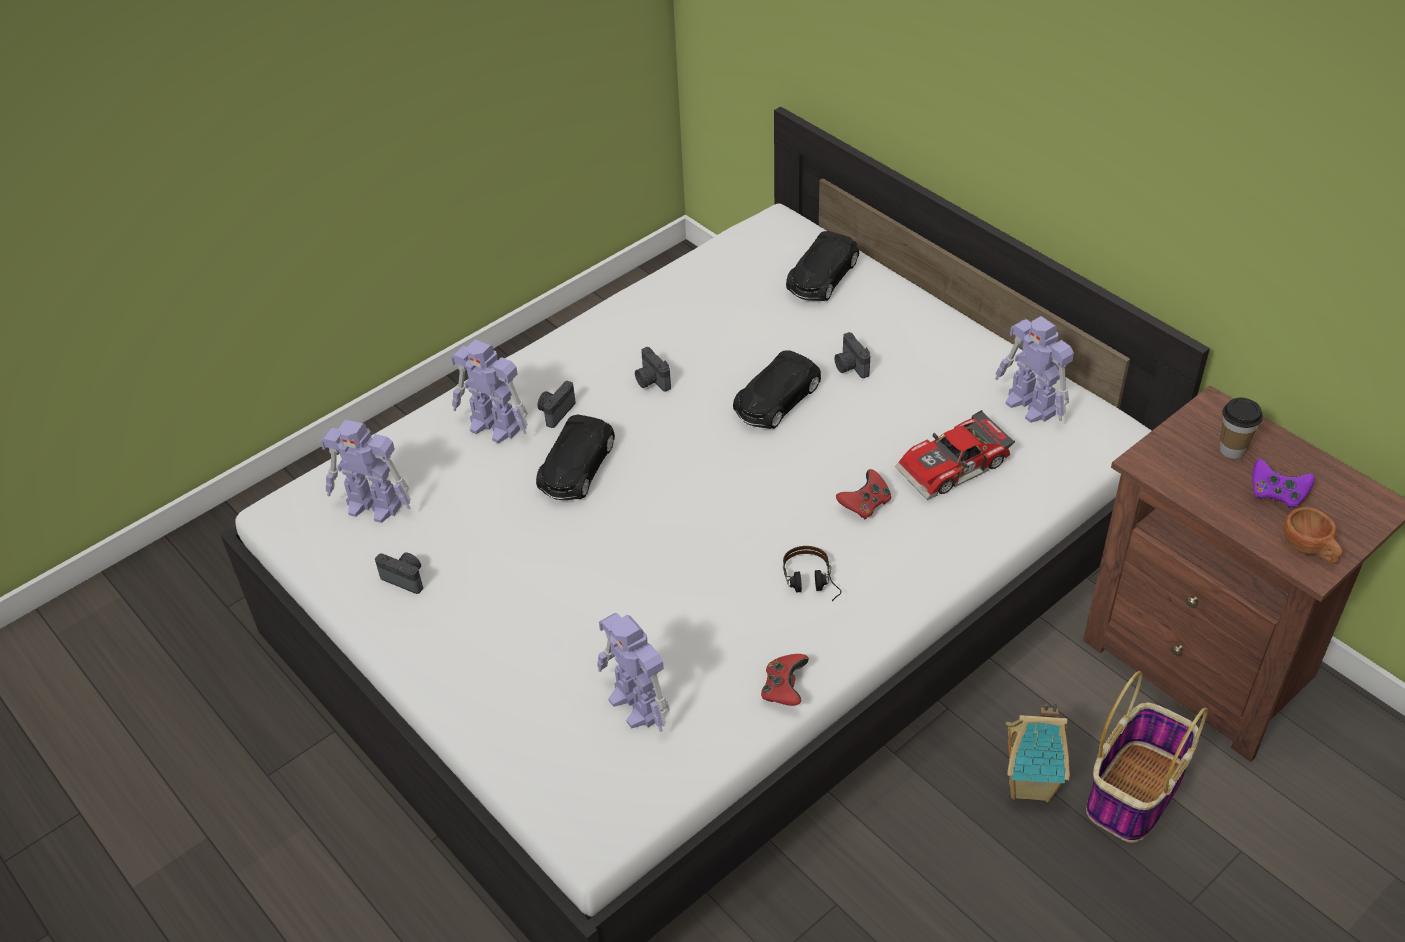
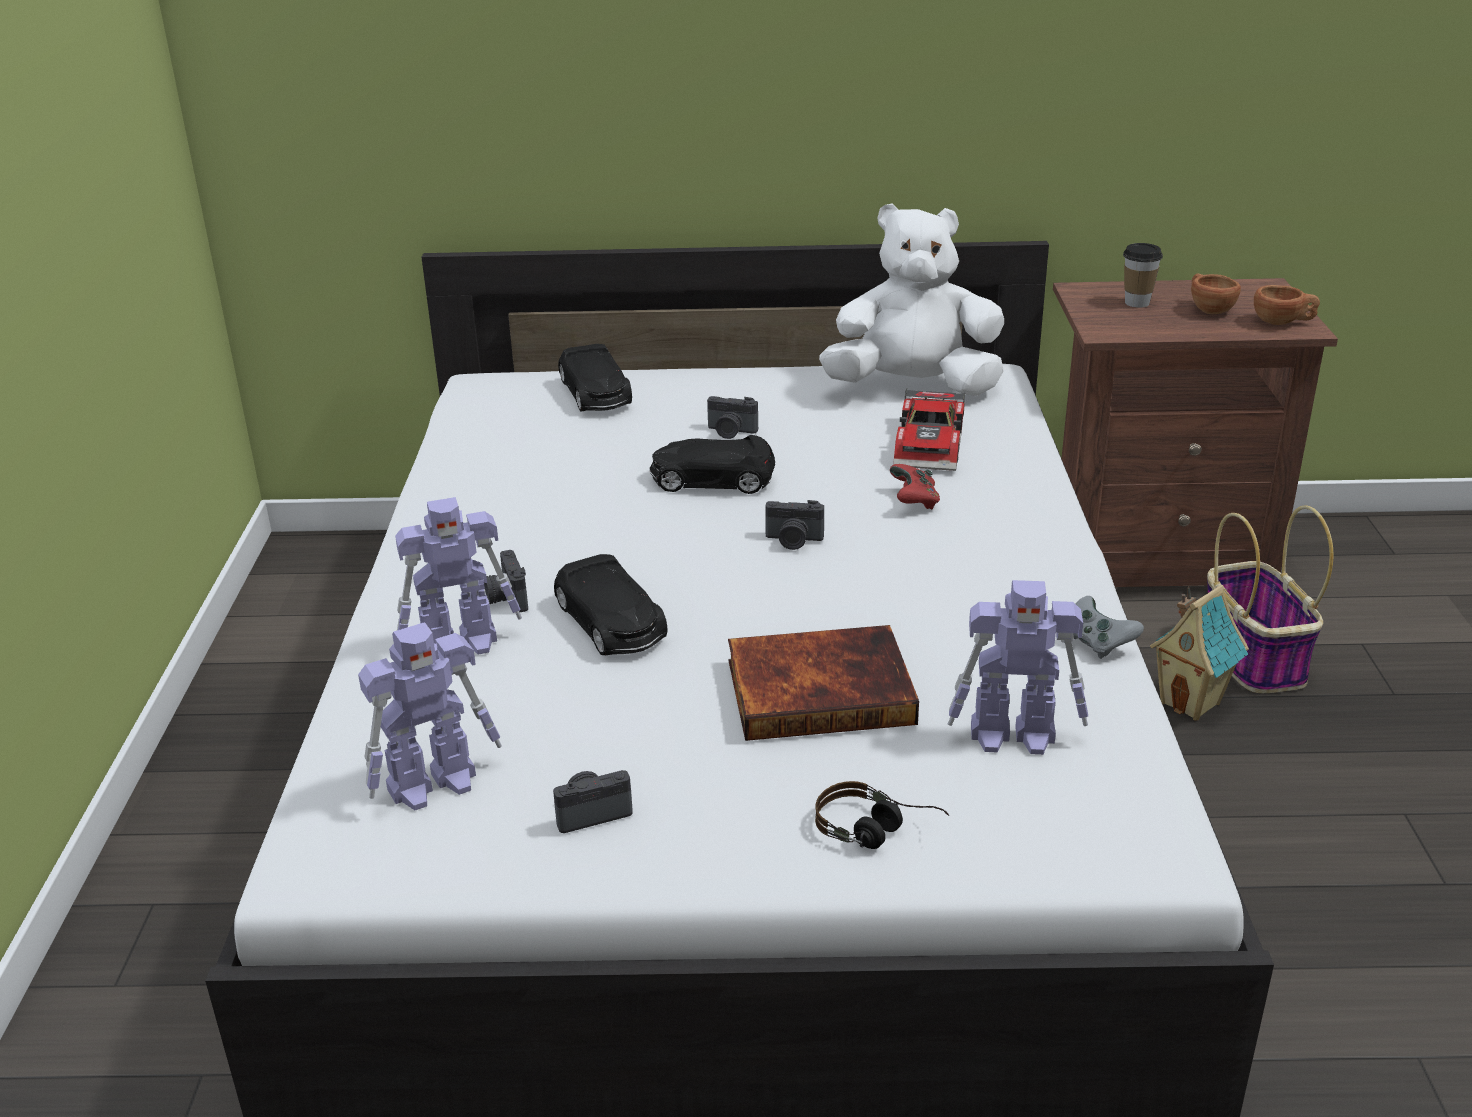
camera: 50 degrees left, 15 degrees down
camera [635,347,671,392] -> camera moved to [765,500,824,550]
black toy car [733,350,821,429] -> black toy car turned 105 degrees clockwise [649,435,775,494]
red game controller [761,654,809,706] -> grey game controller [1073,596,1144,659]
headphones [783,546,841,601] -> headphones moved to [815,781,949,849]
toy robot [995,316,1074,423] -> white plush toy [819,203,1004,396]
purple game controller [1252,459,1315,509] -> brown cup [1191,273,1241,314]
none -> book [728,625,919,741]

